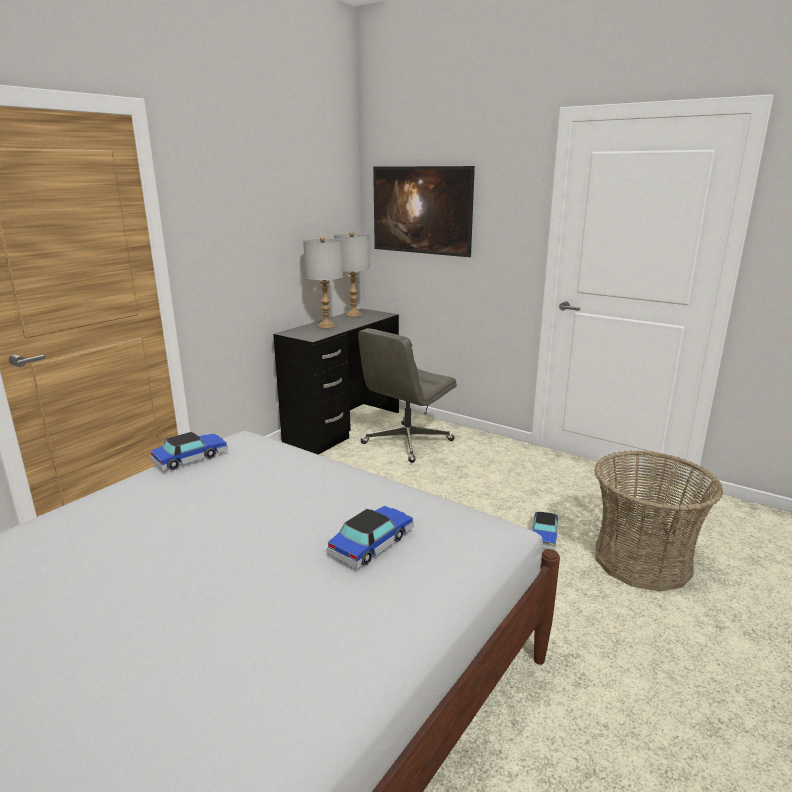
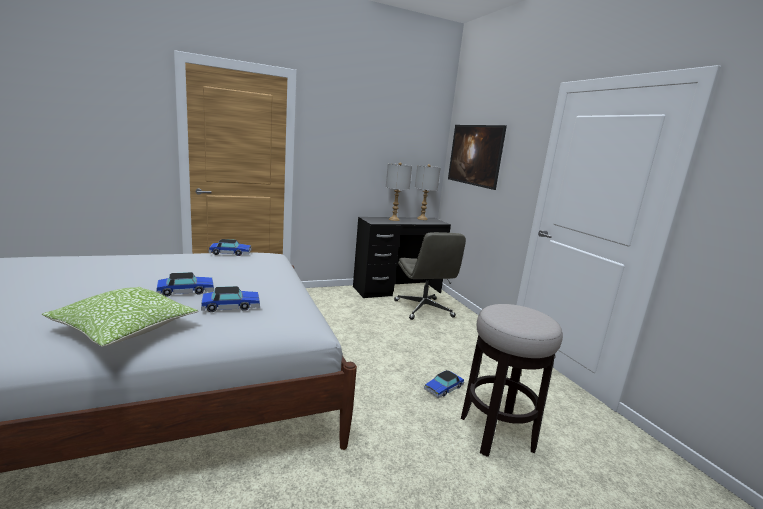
camera: 30 degrees right, 5 degrees down
grey office chair [358,328,457,463] -> grey office chair turned 90 degrees counterclockwise [394,232,466,320]
basket [595,450,723,592] -> stool [461,304,563,457]
none -> pillow [42,287,198,347]
none -> toy car [156,272,214,297]

